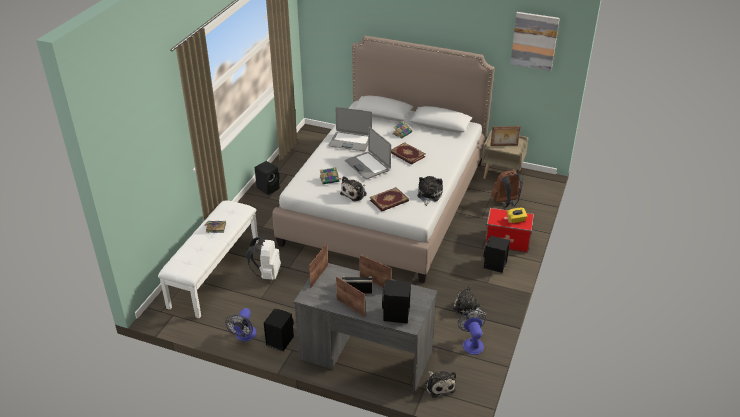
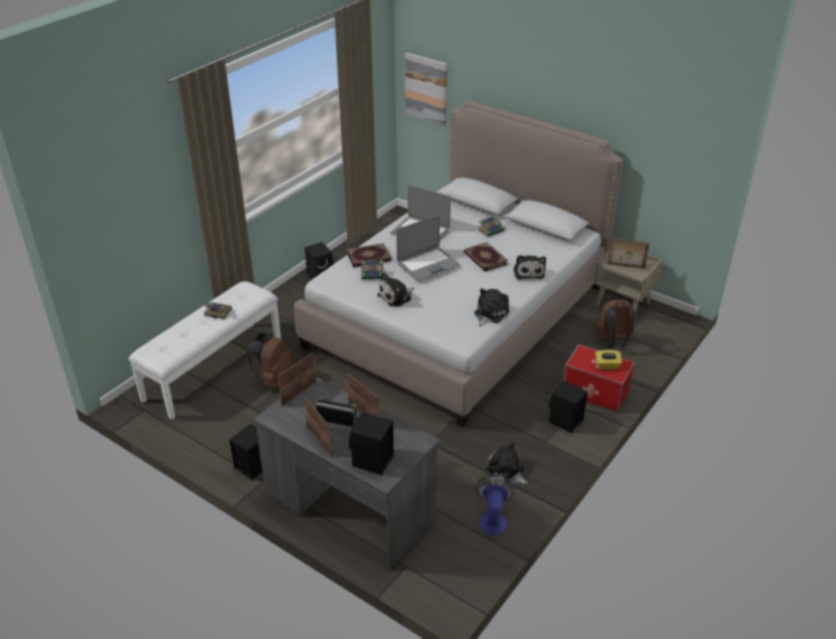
camera: 15 degrees right, 0 degrees up
fan [225,308,256,341] -> none
white backpack [247,237,281,280] -> brown backpack [247,332,293,389]
laptop [345,127,391,179] -> laptop turned 105 degrees counterclockwise [396,215,460,281]
book [370,187,409,211] -> book moved to [347,243,391,267]
plush toy [425,371,456,398] -> plush toy moved to [514,255,546,280]
picture [510,12,560,71] -> picture moved to [405,53,447,126]

